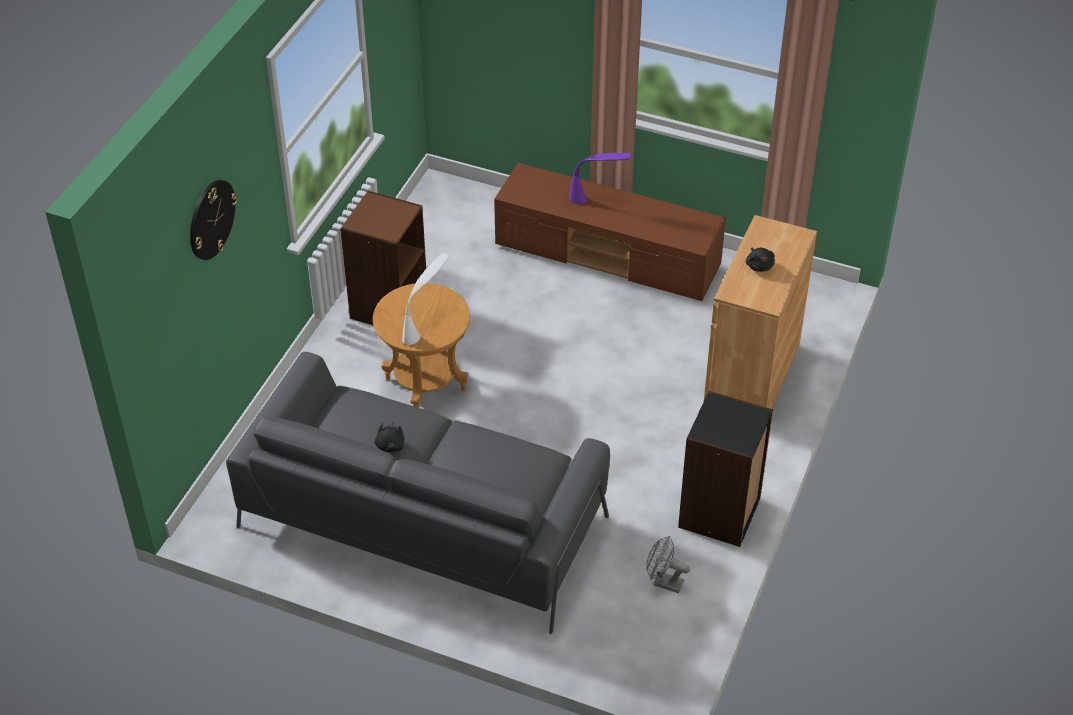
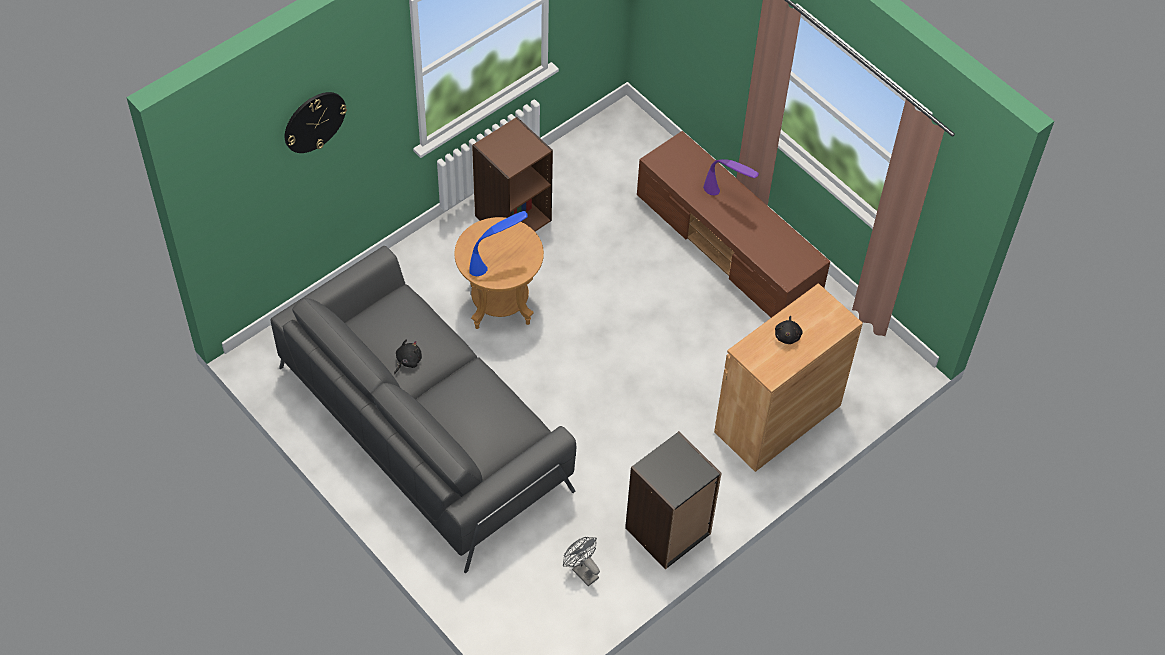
camera: 25 degrees right, 10 degrees up
white table lamp [402,253,449,345] -> blue table lamp [469,211,528,276]

